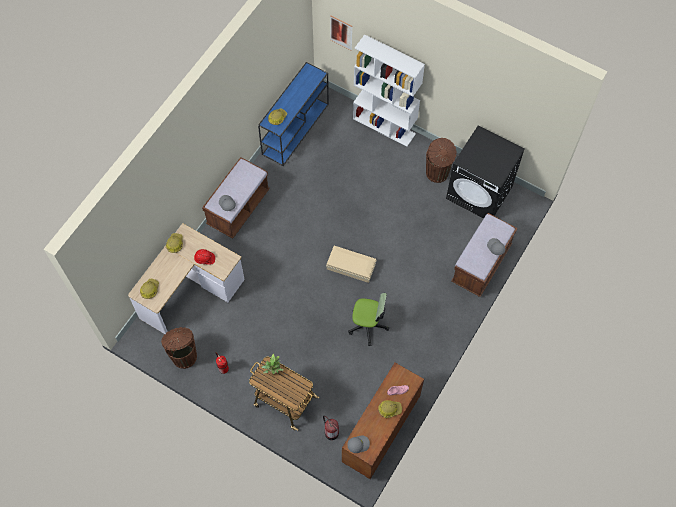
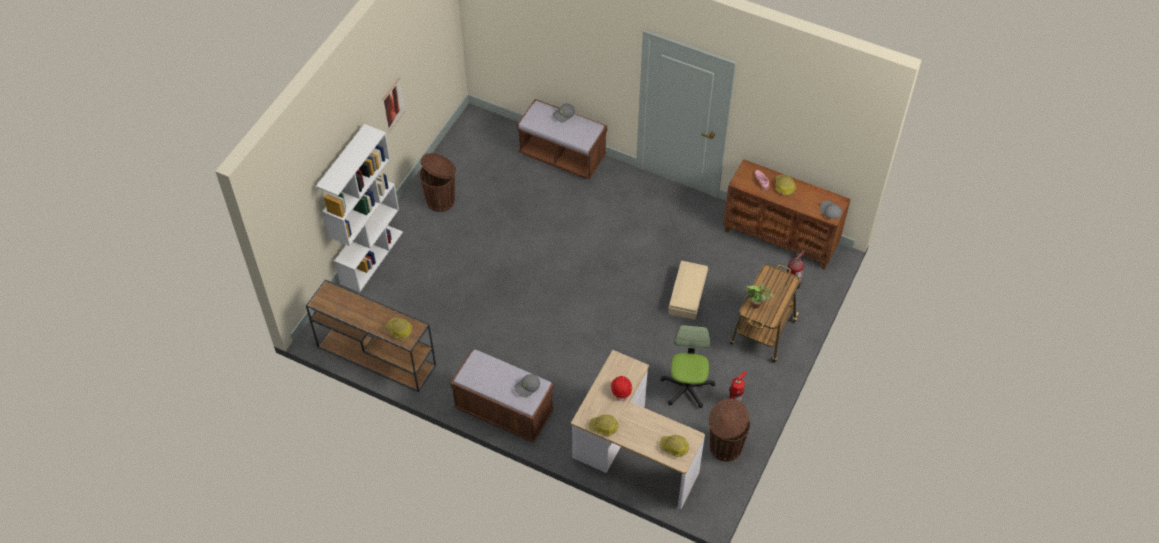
camera: 95 degrees left, 10 degrees down
blue console table [258,62,329,166] -> brown console table [306,279,436,392]
beige storage box [326,246,377,283] -> beige storage box moved to [668,261,708,320]
picture [330,15,353,51] -> picture moved to [382,78,405,133]
office chair [348,293,389,346] -> office chair moved to [660,325,715,408]
black washing machine [446,126,525,218] -> none

